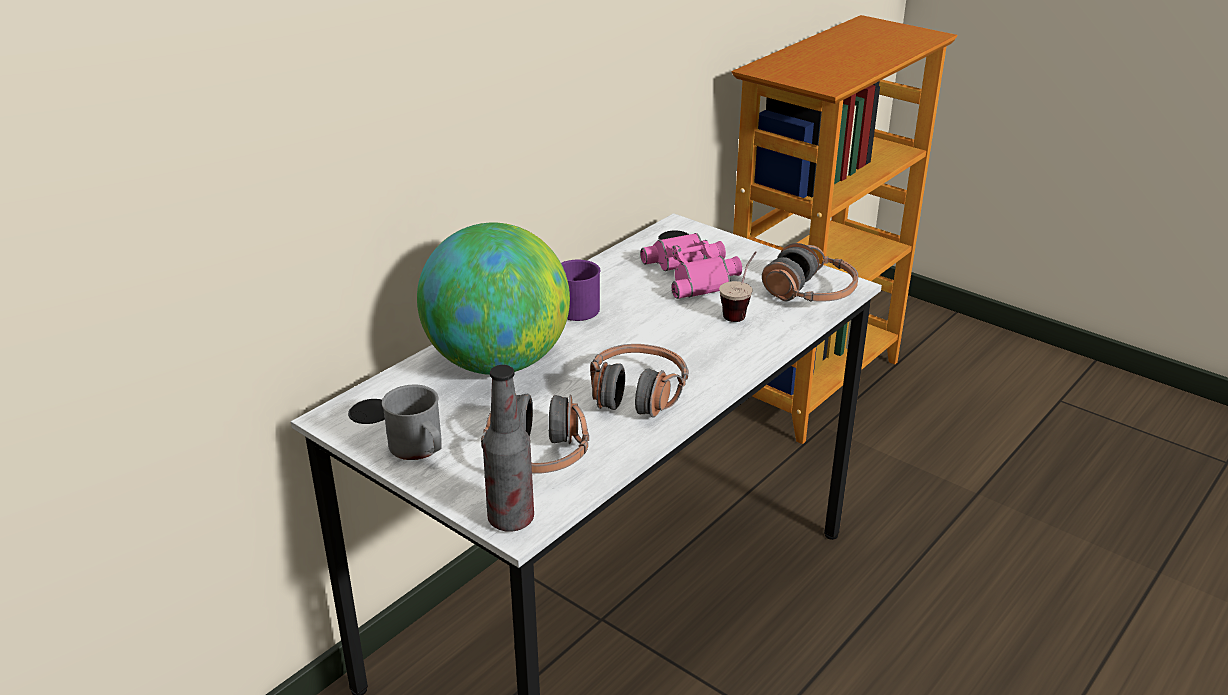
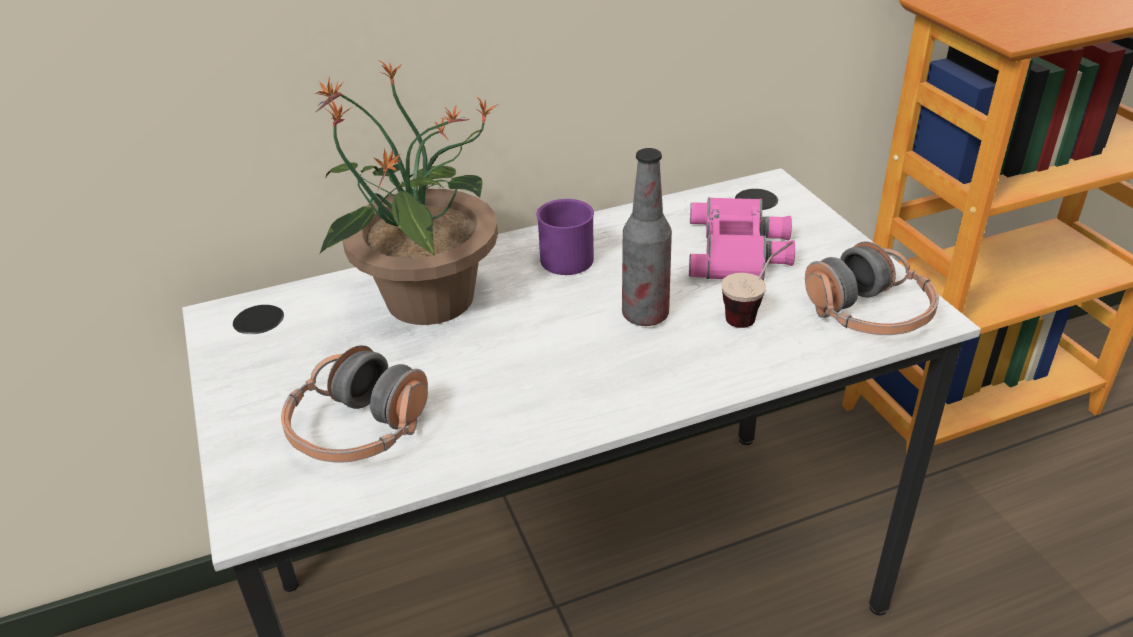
camera: 30 degrees right, 5 degrees up
grey mug [382,385,442,460] -> none
globe [417,222,570,375] -> potted plant [314,61,498,325]
bottle [483,365,534,532] -> bottle moved to [622,148,672,326]
headphones [590,344,689,418] -> none

